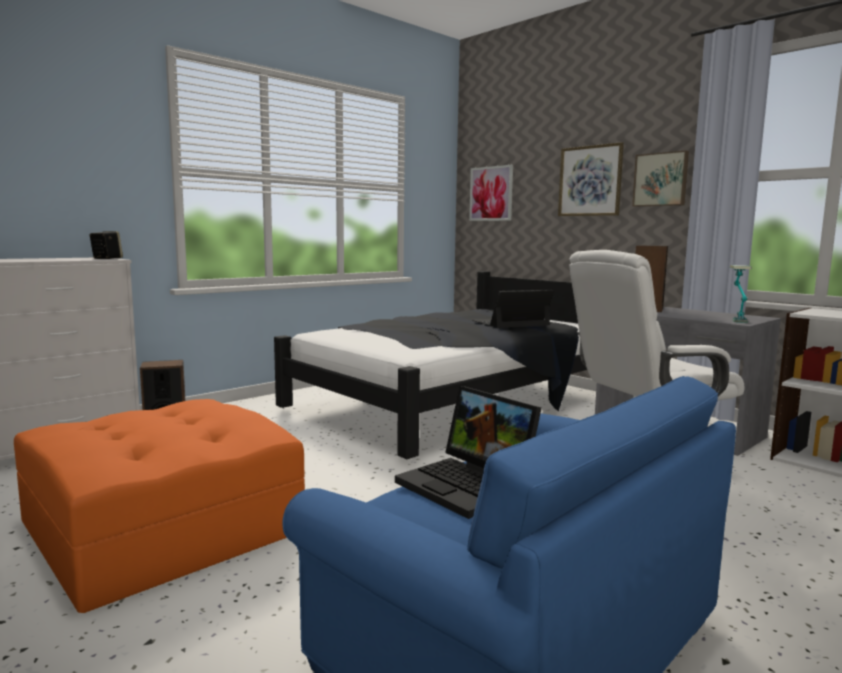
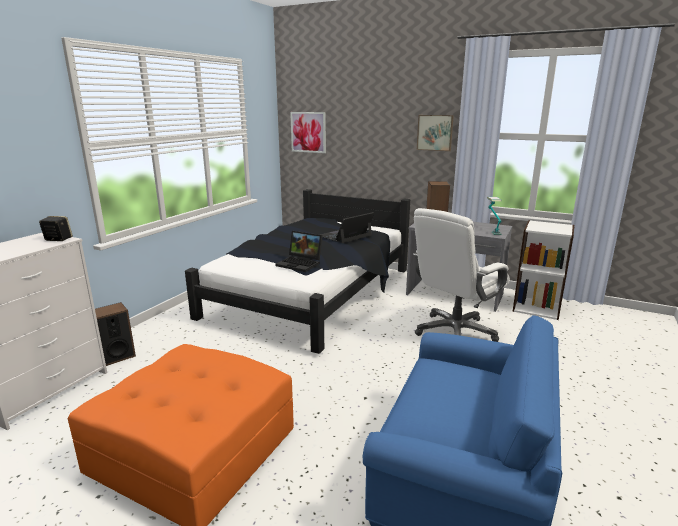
camera: 20 degrees left, 10 degrees up
laptop [395,386,542,519] -> laptop moved to [276,231,323,272]
picture [558,142,624,216] -> none

